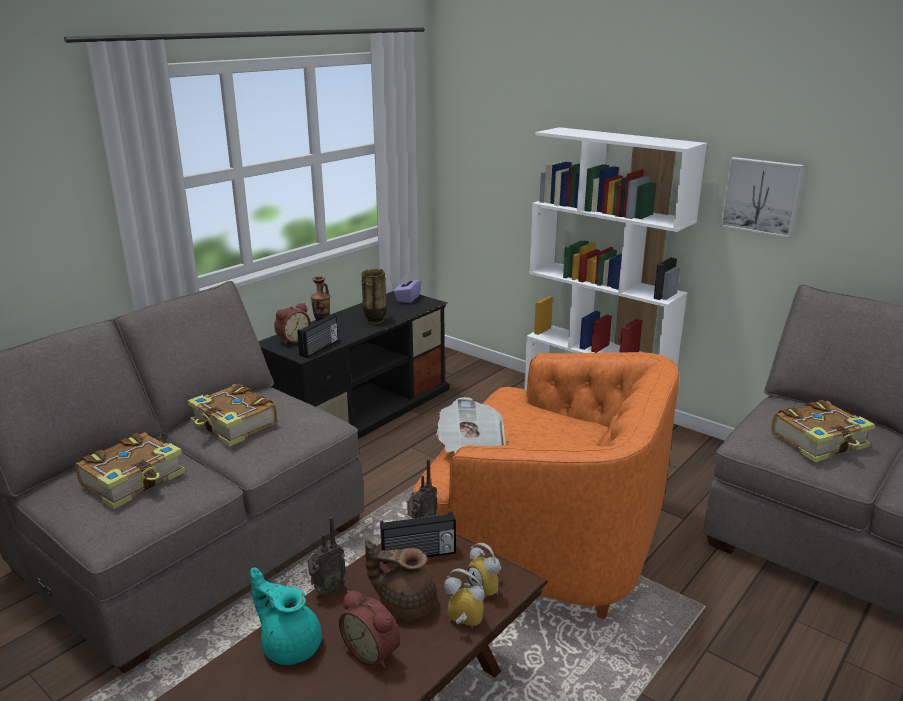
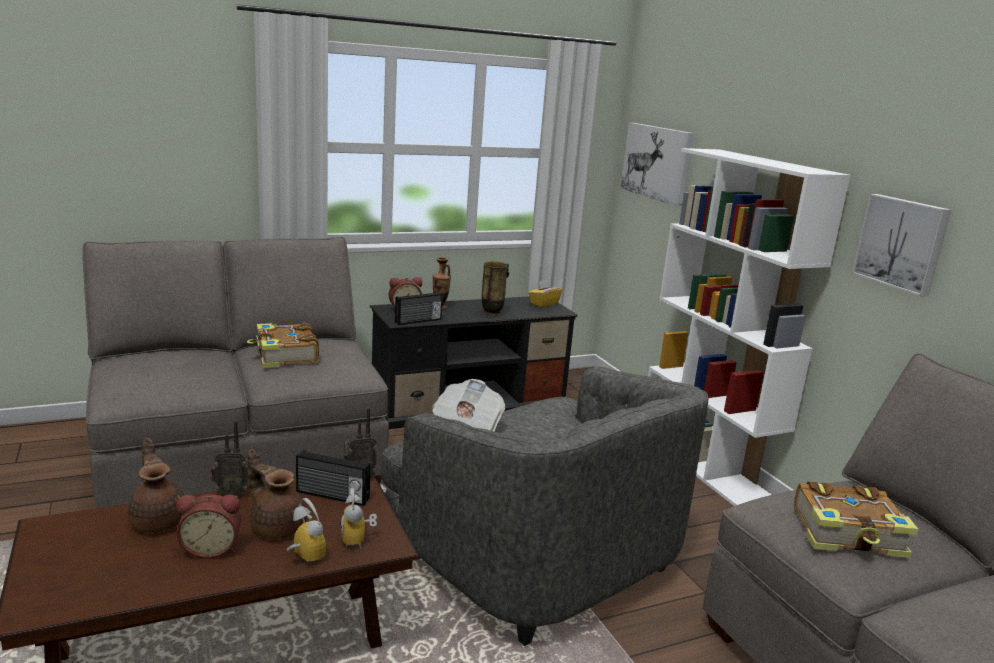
camera: 25 degrees right, 5 degrees down
book [75,432,185,509] -> none
turquoise teapot [250,567,322,665] -> brown teapot [128,438,184,532]
alarm clock [339,590,400,668] -> alarm clock turned 75 degrees counterclockwise [176,494,241,559]
purple tissue box [394,274,422,303] -> yellow tissue box [528,279,562,308]
orange armchair [412,352,679,620] -> grey armchair [381,366,708,646]
none -> picture [621,123,694,206]

